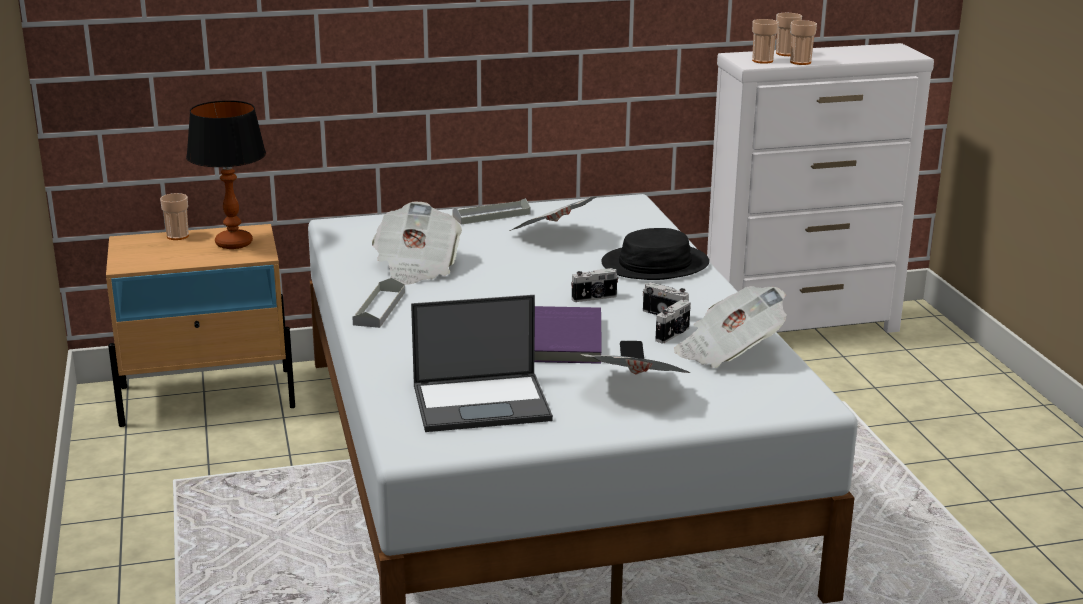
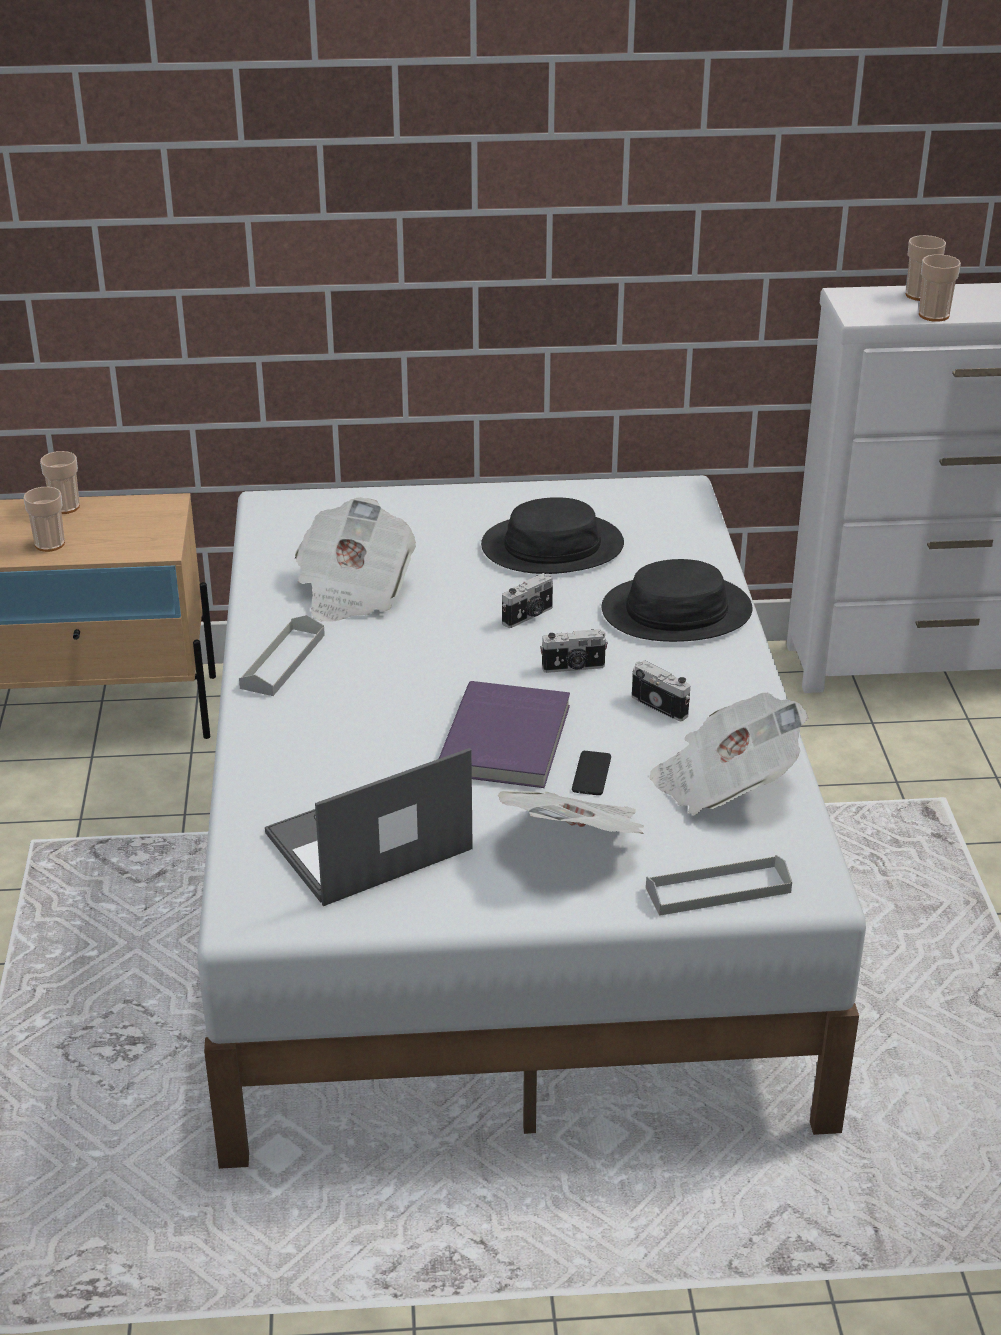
camera: 10 degrees right, 10 degrees up
table lamp [186,100,266,249] -> none
laptop [411,295,553,432] -> laptop turned 150 degrees clockwise [265,748,473,906]
grey tray [453,198,530,225] -> grey tray moved to [646,855,792,916]
newspaper [509,197,597,231] -> black hat [481,497,624,574]
camera [655,300,691,343] -> camera moved to [502,573,553,628]
cup [752,19,778,64] -> cup moved to [23,487,65,552]

